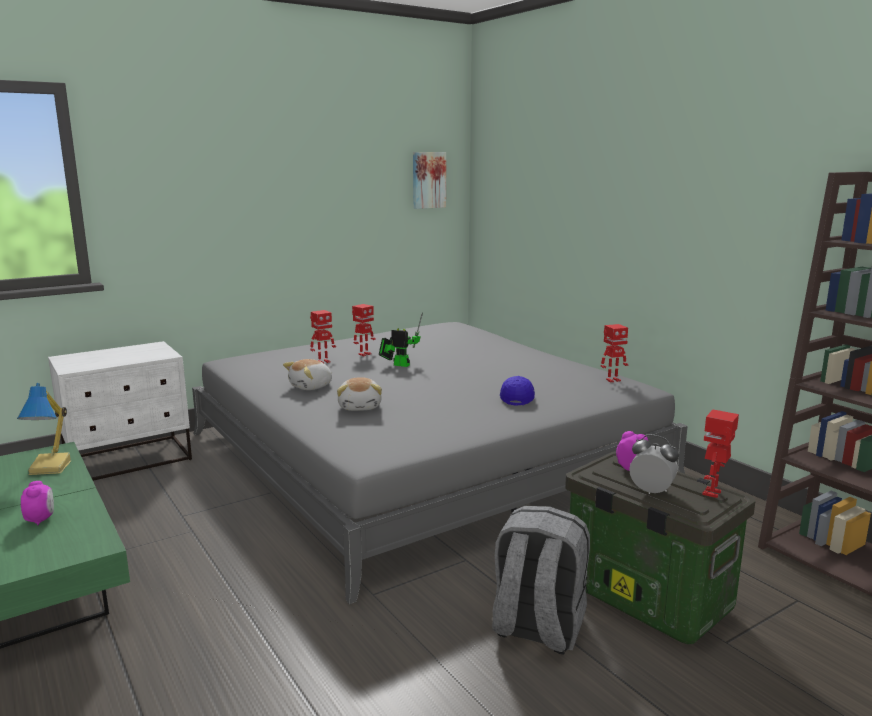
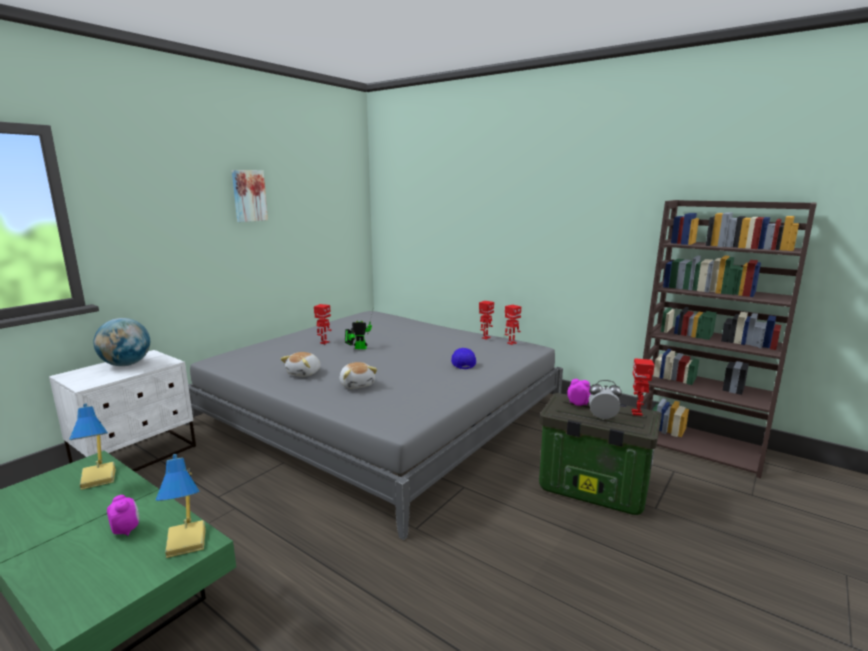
camera: 20 degrees left, 0 degrees up
toy robot [310,310,336,363] -> toy robot moved to [479,301,494,340]
picture [413,152,446,209] -> picture moved to [232,170,268,222]
grey backpack [492,506,590,655] -> none
none -> globe [94,318,150,366]
none -> table lamp [156,454,206,558]

